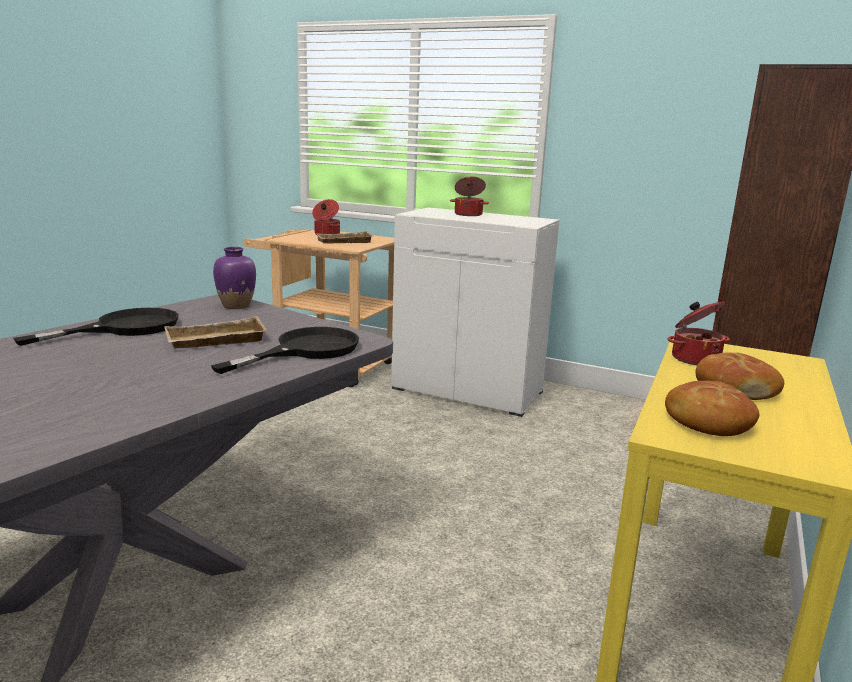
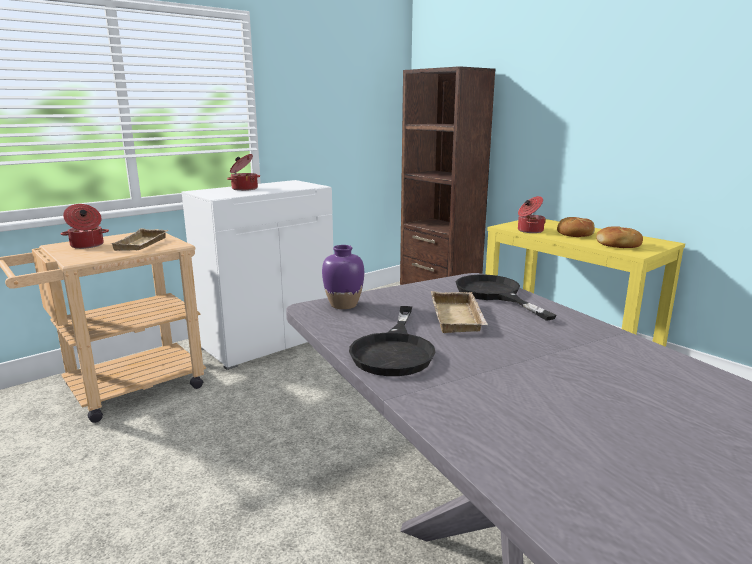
camera: 65 degrees left, 0 degrees up
black frying pan [13,308,179,346] -> black frying pan turned 150 degrees counterclockwise [349,306,435,376]

